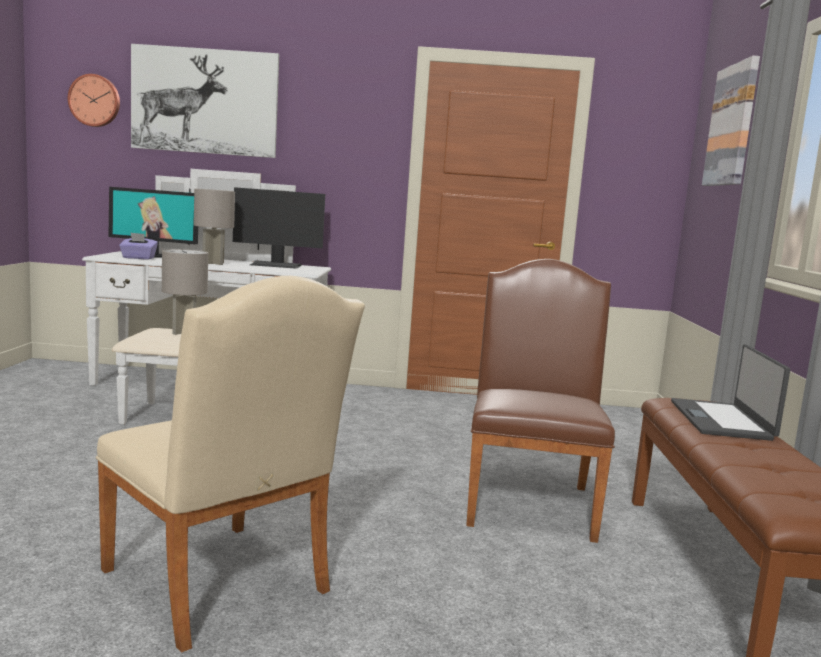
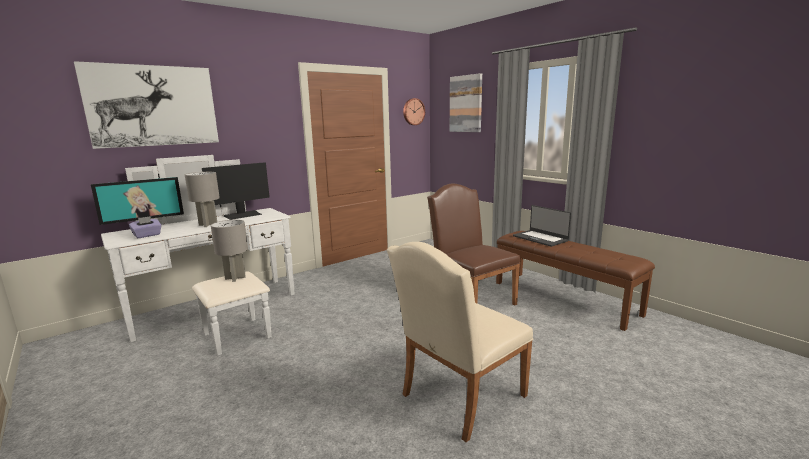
camera: 40 degrees left, 5 degrees up
wall clock [68,74,120,127] -> wall clock moved to [403,98,425,125]
beige chair [96,276,365,653] -> beige chair turned 135 degrees clockwise [387,242,534,442]

